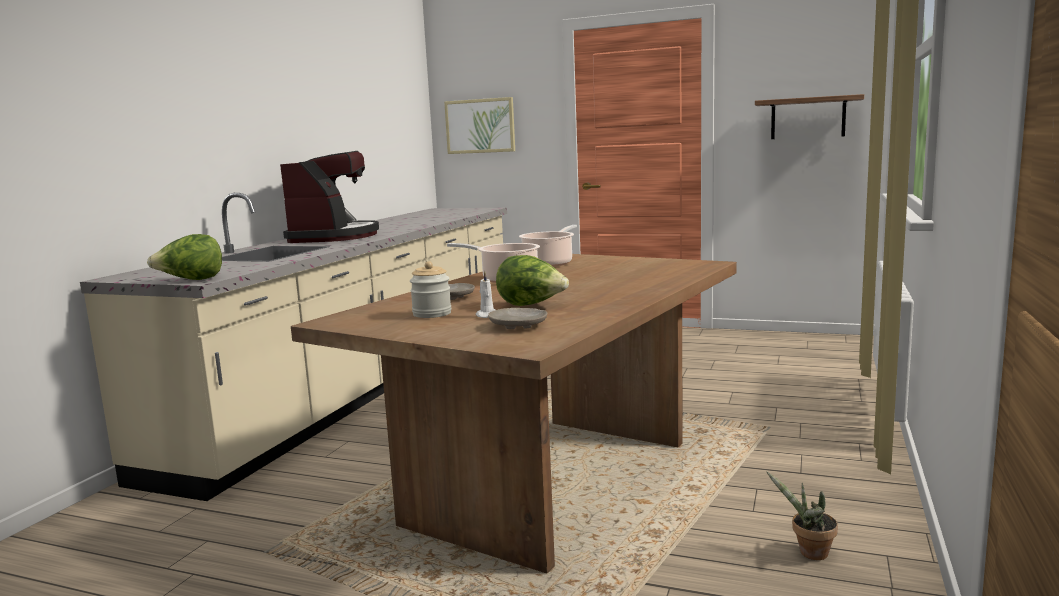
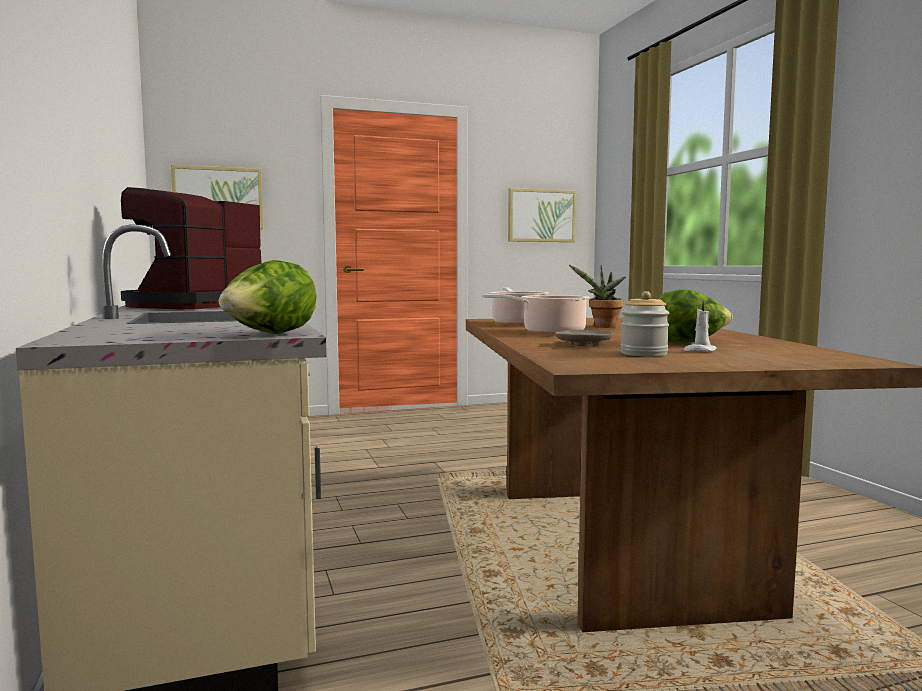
camera: 40 degrees left, 5 degrees down
coffee machine [280,151,379,243] -> coffee machine turned 120 degrees counterclockwise [121,187,261,310]
beige plate [488,308,547,329] -> none
shelf [755,94,864,139] -> picture [508,188,576,242]
potted plant [767,472,838,560] -> potted plant moved to [569,265,626,328]

